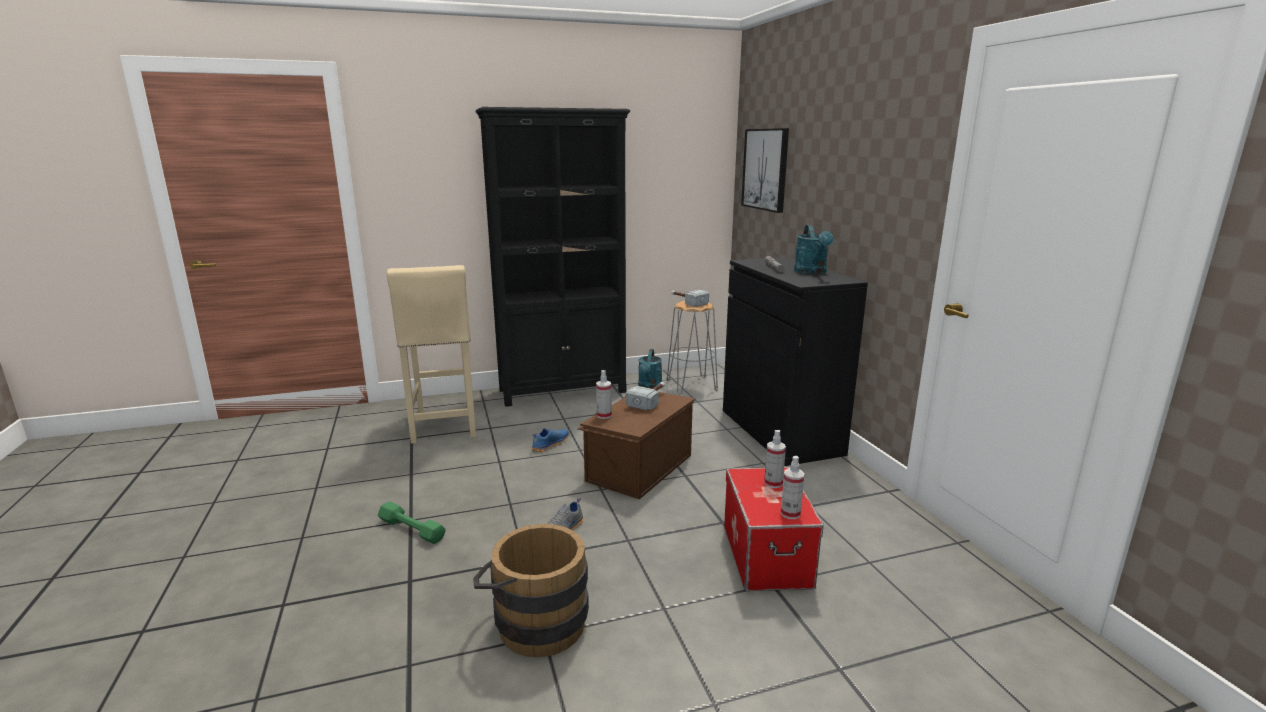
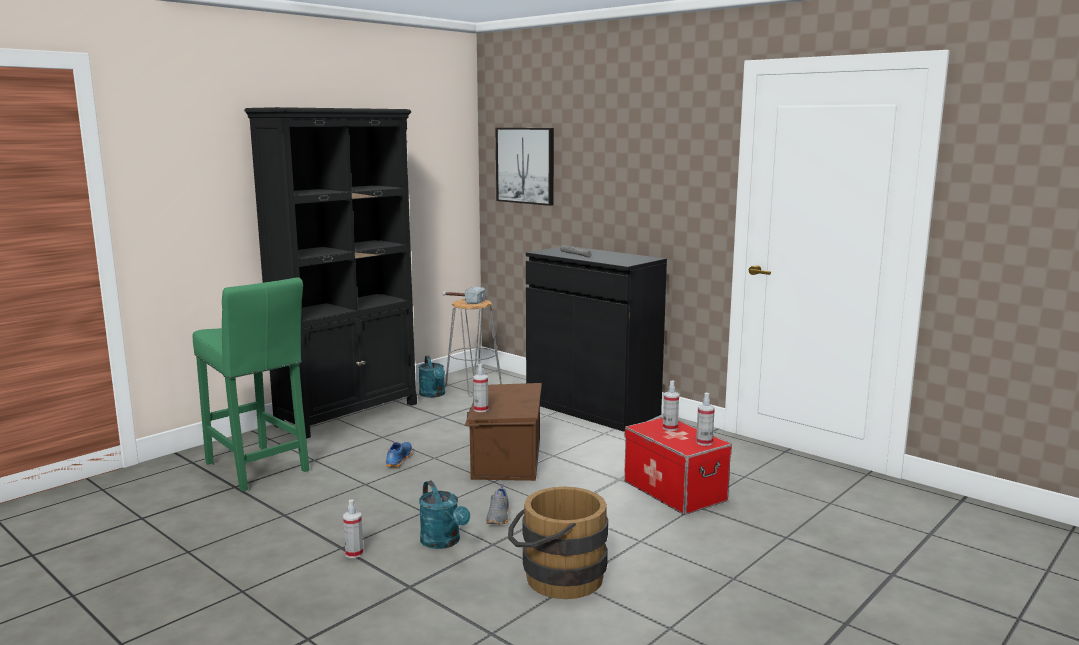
camera: 30 degrees left, 5 degrees down
green dumbbell [378,501,446,544] -> spray bottle [343,500,363,558]
beige stool [387,265,476,444] -> green stool [193,277,310,491]
hammer [626,382,665,411] -> none
turquoise watering can [794,225,834,274] -> turquoise watering can moved to [419,480,470,549]

